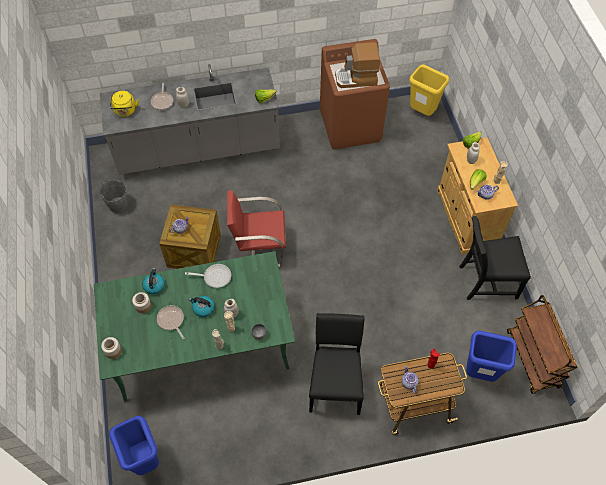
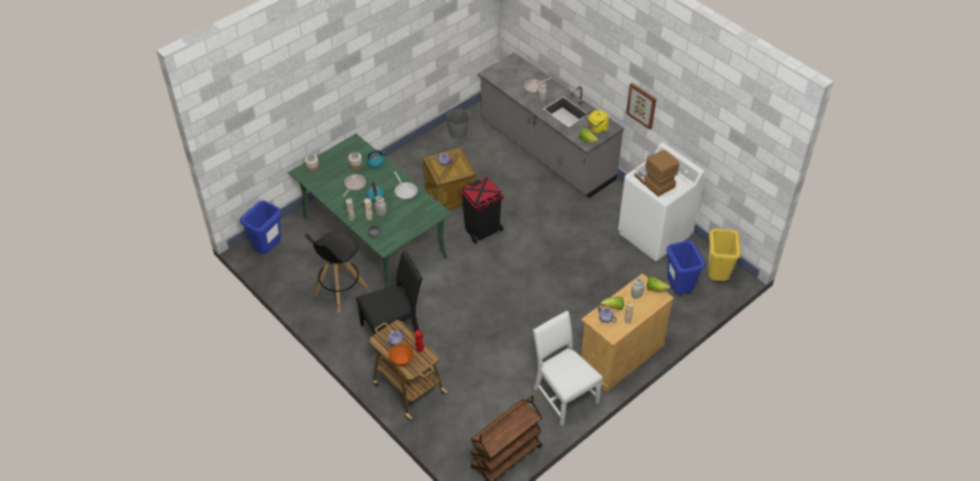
camera: 60 degrees right, 10 degrees down
yellow kettle [110,91,139,117] -> yellow kettle moved to [584,110,609,134]
red chair [227,190,286,267] -> black trash can [461,177,504,244]
brown washing machine [320,39,390,150] -> white washing machine [618,143,705,261]
black chair [459,216,531,300] -> white chair [533,311,603,426]
blue trash can [466,331,517,382] -> blue trash can moved to [666,240,705,295]
none -> black stool [305,232,368,313]
none -> orange bowl [388,344,414,366]
none -> picture [626,83,656,130]

